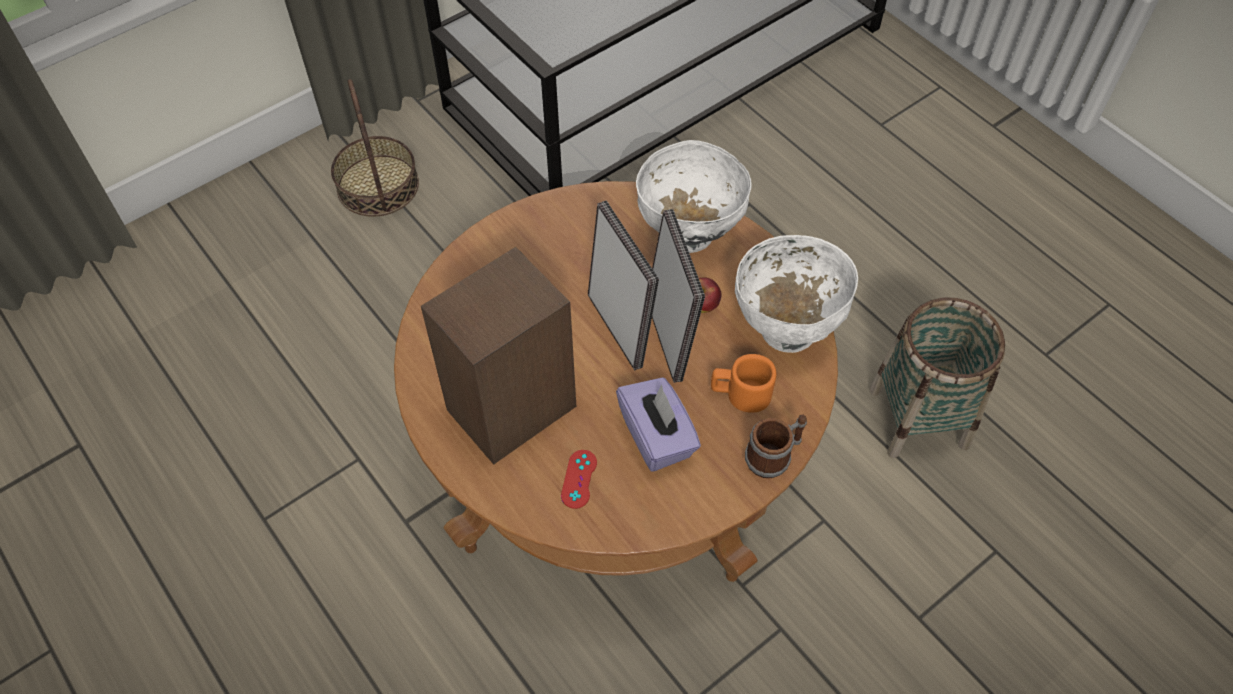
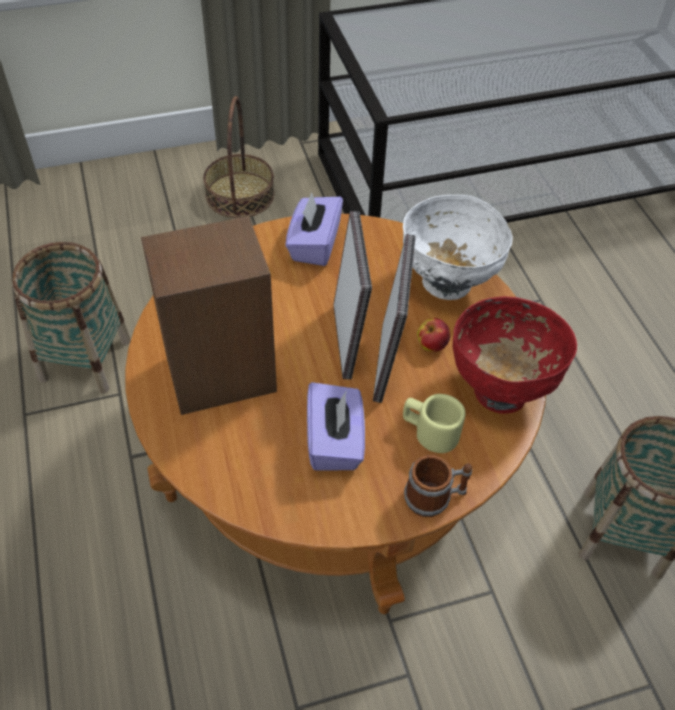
camera: 20 degrees right, 5 degrees down
red game controller [561,450,597,509] -> none
orange mug [711,354,776,413] -> beige mug [403,394,465,453]
white bowl [735,235,858,353] -> red bowl [453,296,577,414]
none -> basket [12,242,131,393]
none -> purple tissue box [285,192,343,266]

